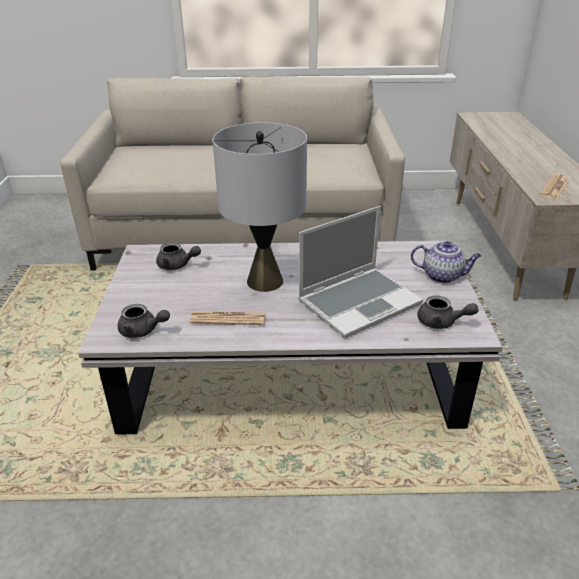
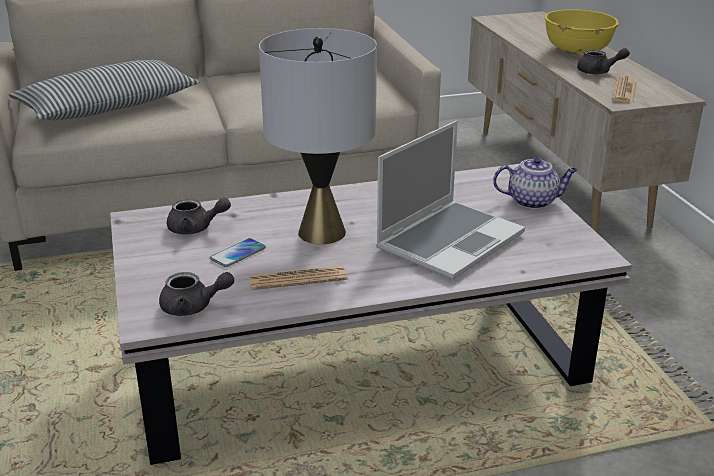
camera: 15 degrees left, 5 degrees down
grey teapot [418,295,479,329] -> grey teapot moved to [577,48,630,74]
none -> pillow [9,59,199,120]
none -> phone [210,238,266,267]
none -> yellow bowl [545,9,619,55]

